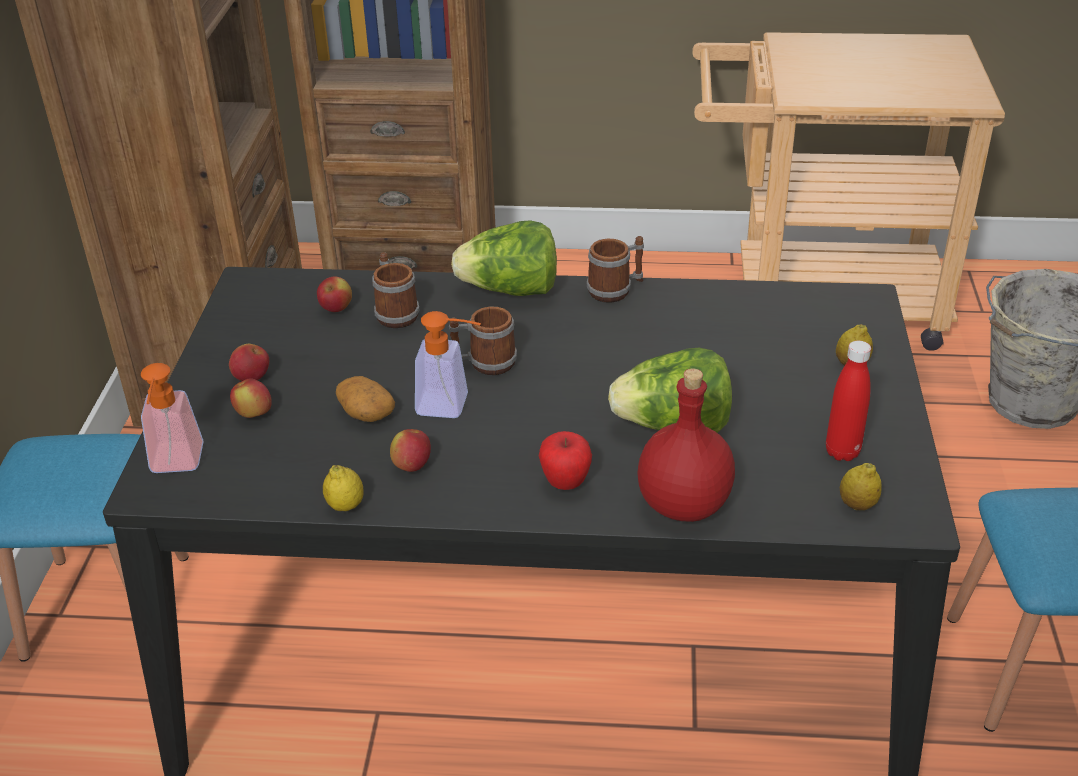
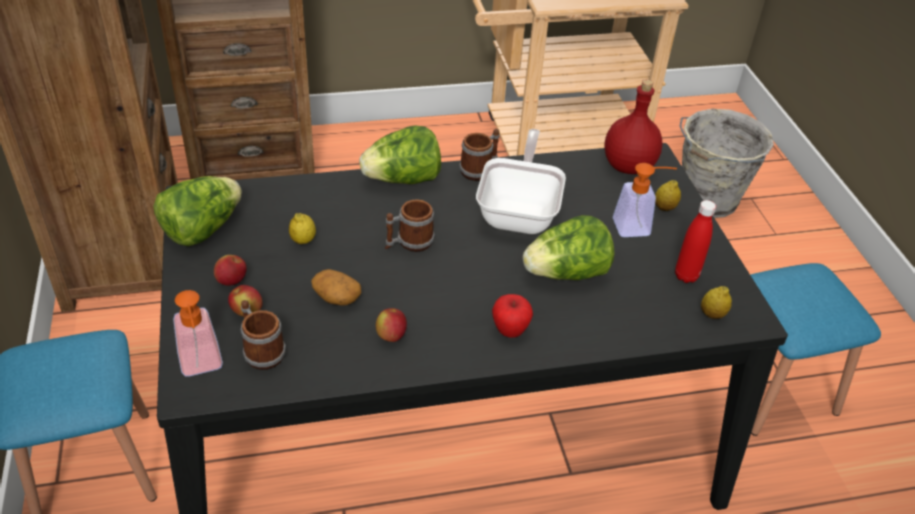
camera: 20 degrees left, 5 degrees up
apple [317,276,352,312] -> none
lemon [323,465,363,511] -> lemon moved to [289,213,316,244]
mug [372,252,420,328] -> mug moved to [241,300,286,370]
soap dispenser [415,311,481,418] -> soap dispenser moved to [613,163,677,237]
red bottle [637,368,735,522] -> red bottle moved to [604,79,663,174]
none -> lettuce [153,176,242,246]
none -> frying pan [476,129,566,234]

